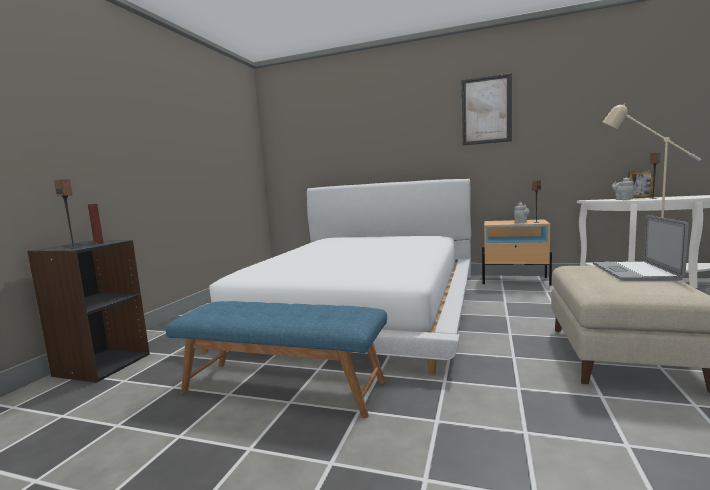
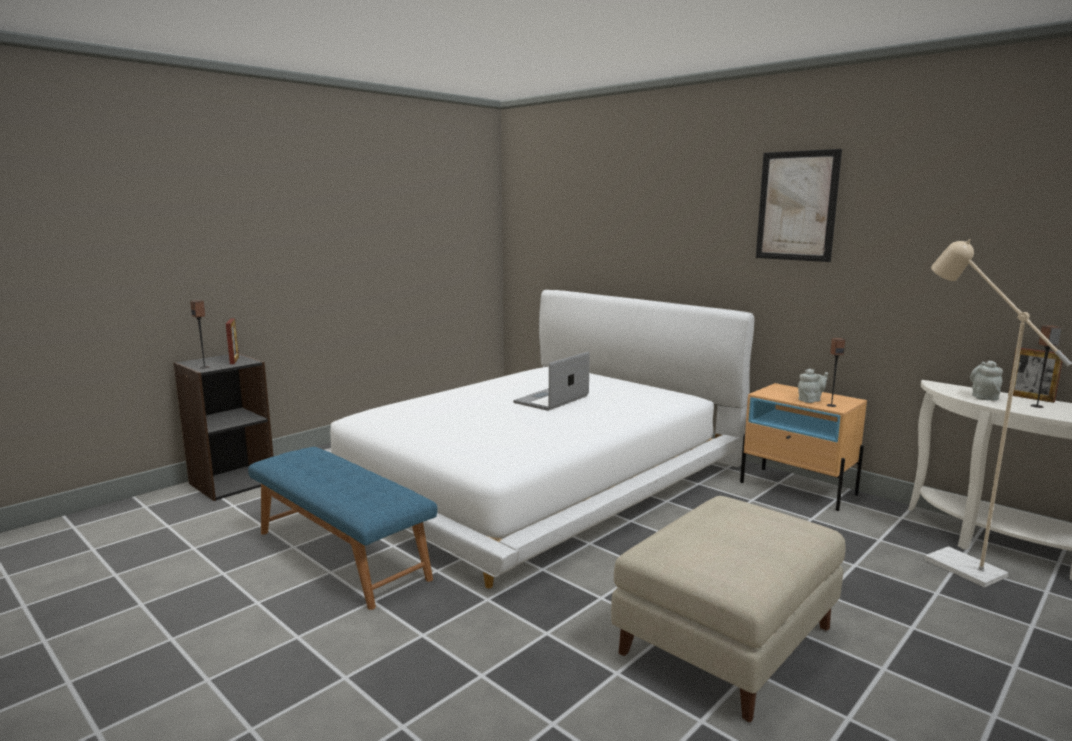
camera: 25 degrees right, 5 degrees up
laptop [593,215,689,281] -> laptop moved to [513,352,590,411]

